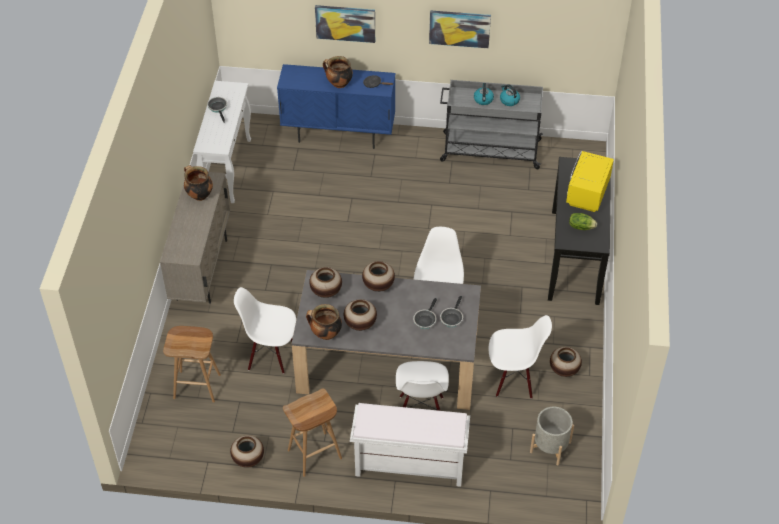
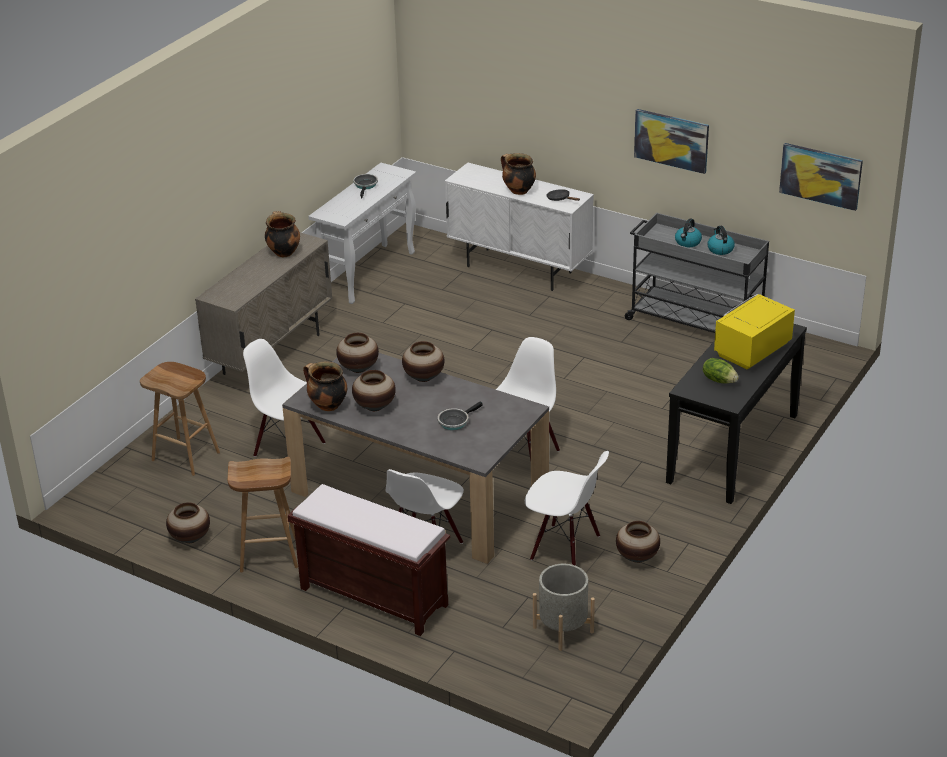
camera: 25 degrees right, 15 degrees down
blue cabinet [277,64,395,149] -> white cabinet [445,163,594,291]
picture [315,5,375,43] -> picture moved to [779,143,863,211]
white bench [350,403,470,487] -> brown bench [288,484,450,636]
frying pan [440,296,463,327] -> none

